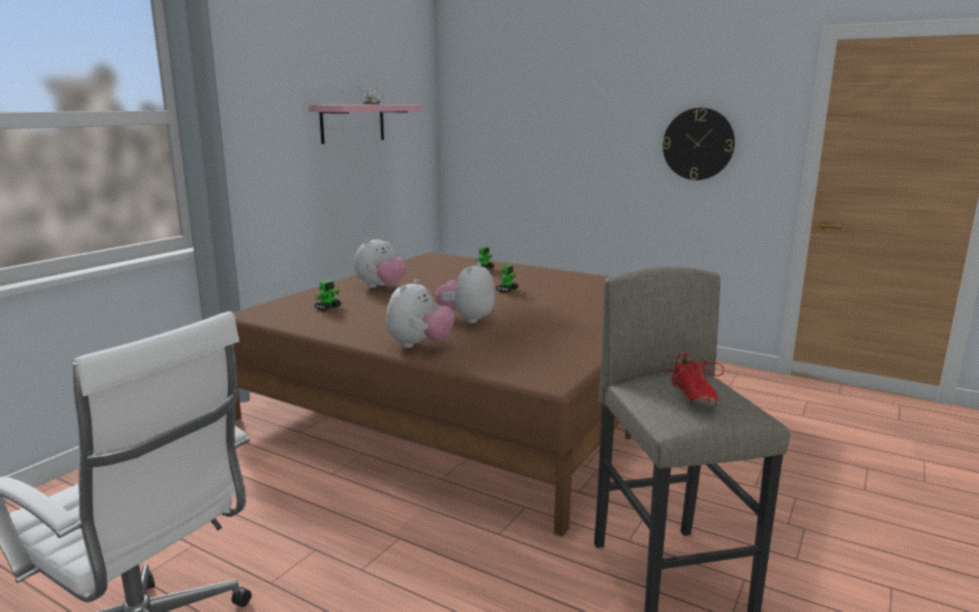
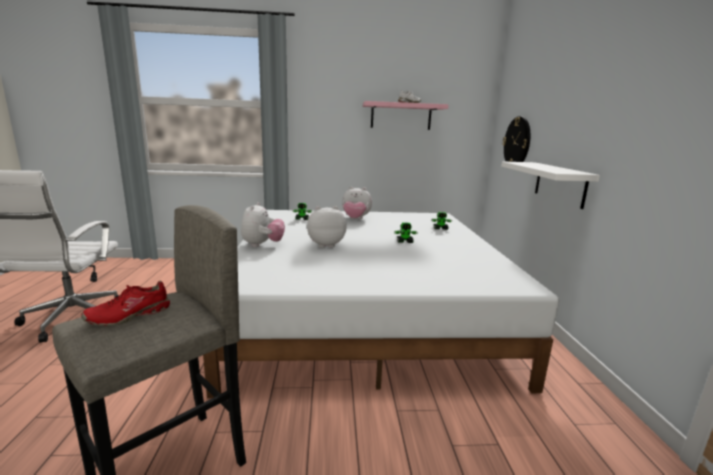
camera: 55 degrees right, 0 degrees up
brown bed [233,252,631,537] -> white bed [203,210,559,398]
plush toy [386,279,455,348] -> plush toy turned 75 degrees counterclockwise [241,202,285,247]
wall clock [663,108,735,180] -> wall clock moved to [502,116,530,162]
none -> white shelf [501,161,600,209]

